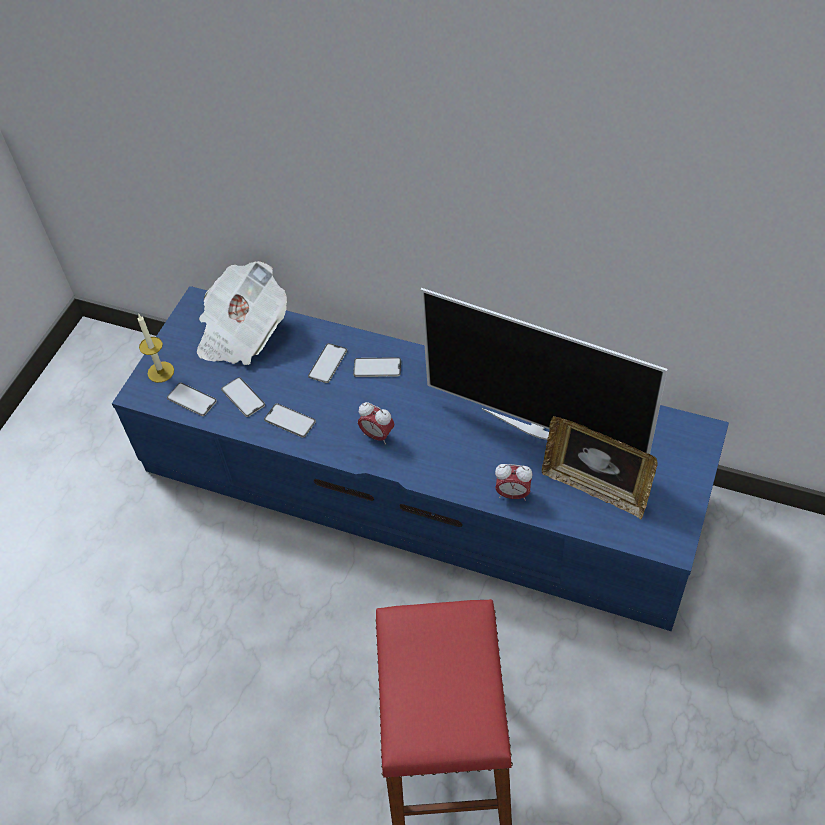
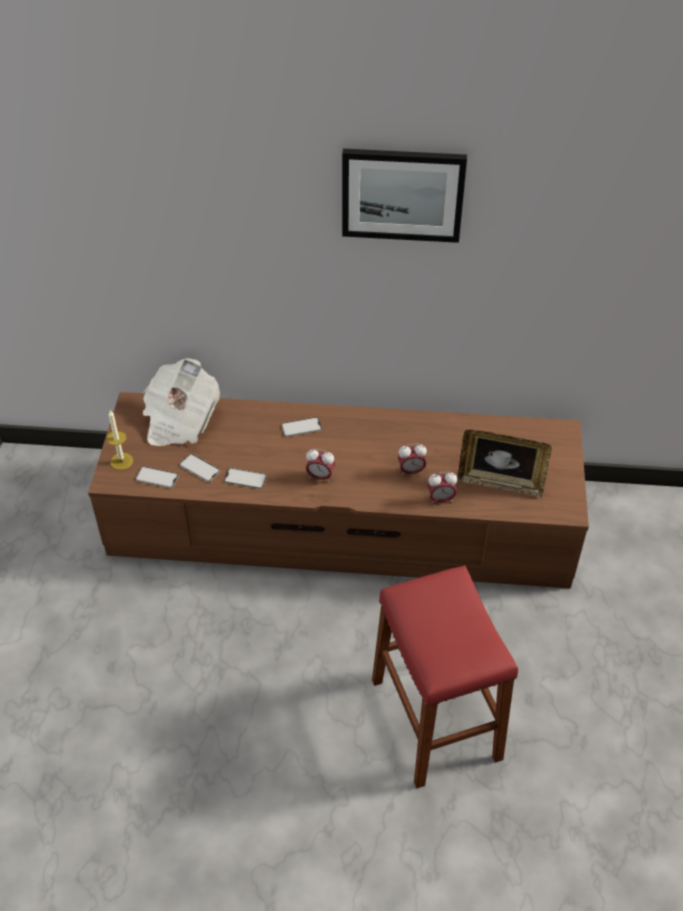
camera: 20 degrees left, 5 degrees down
blue tv stand [112,286,729,631] -> brown tv stand [88,392,589,589]
phone [308,343,347,383] -> none
television [420,288,668,454] -> none
none -> picture [342,149,467,243]
none -> alarm clock [398,444,427,476]

